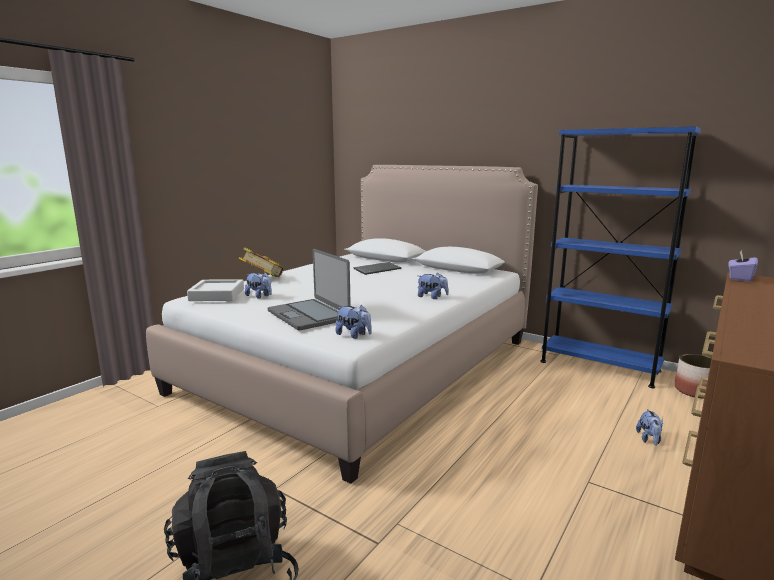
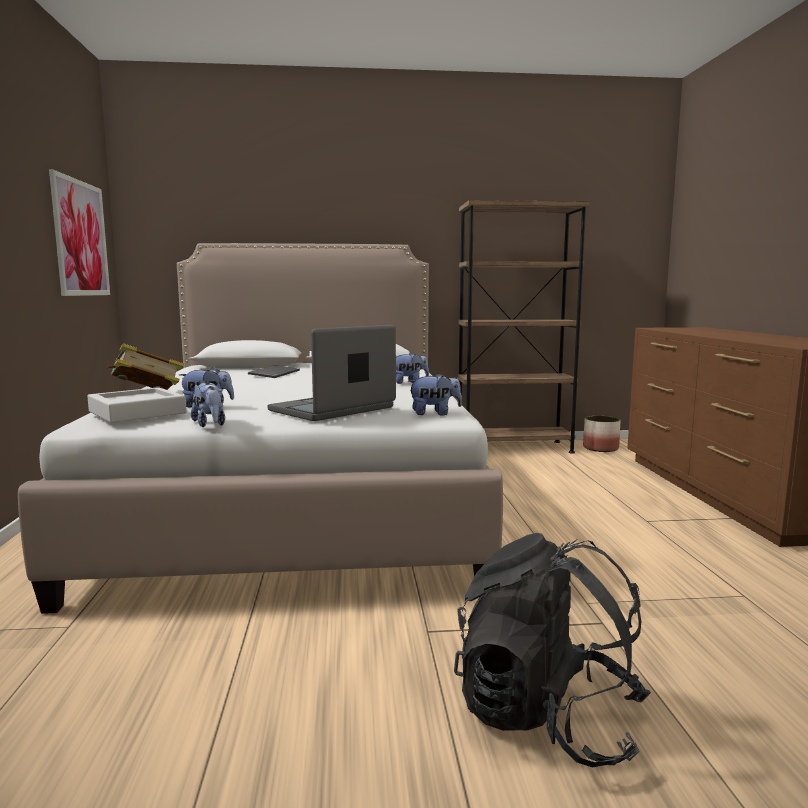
camera: 40 degrees left, 5 degrees down
laptop [268,249,351,331] -> laptop turned 120 degrees clockwise [268,325,396,421]
blue bookcase [540,126,701,388] -> brown bookcase [457,200,589,454]
plush toy [636,409,663,446] -> plush toy moved to [191,382,225,427]
purple tissue box [728,250,758,282] -> none
none -> picture [49,169,110,296]

